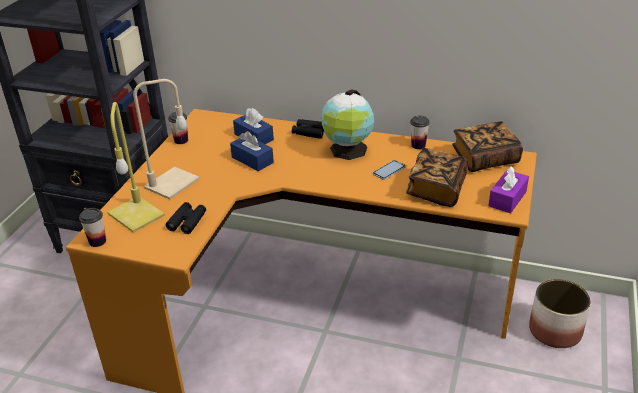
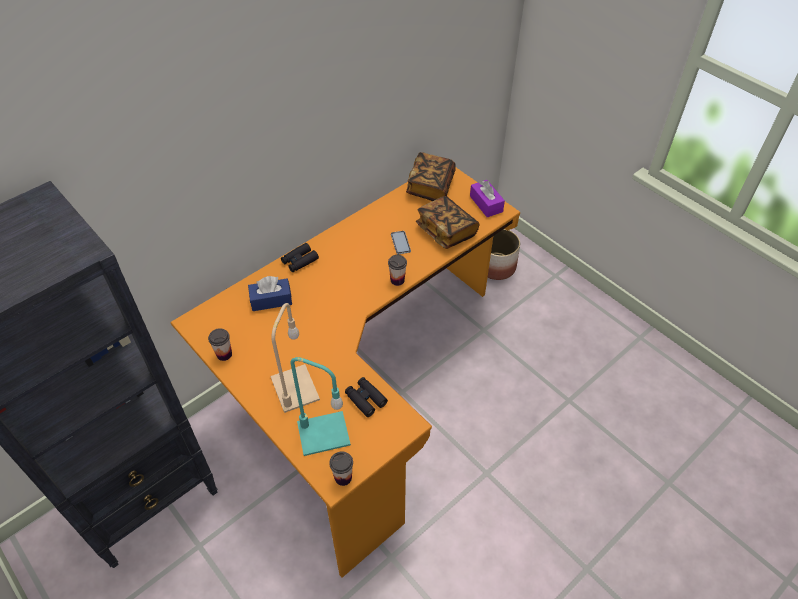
camera: 60 degrees left, 15 degrees up
yellow table lamp [107,102,165,233] -> turquoise table lamp [290,357,351,456]
blue tissue box [230,131,274,171] -> none
globe [321,89,374,160] -> none
cup [410,116,430,149] -> cup moved to [388,255,407,286]

